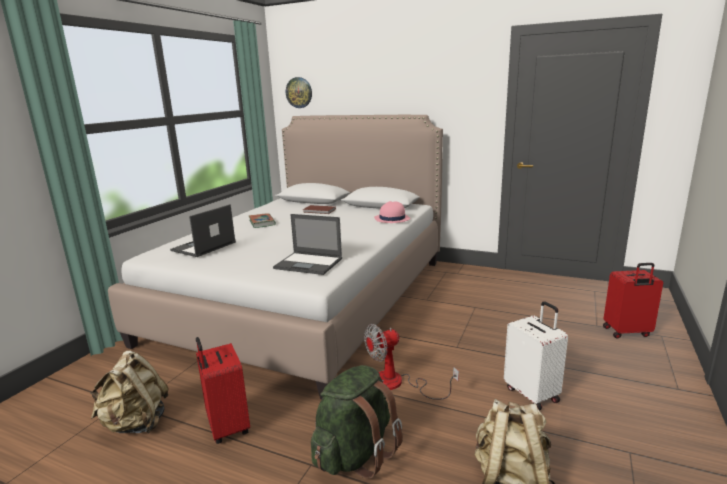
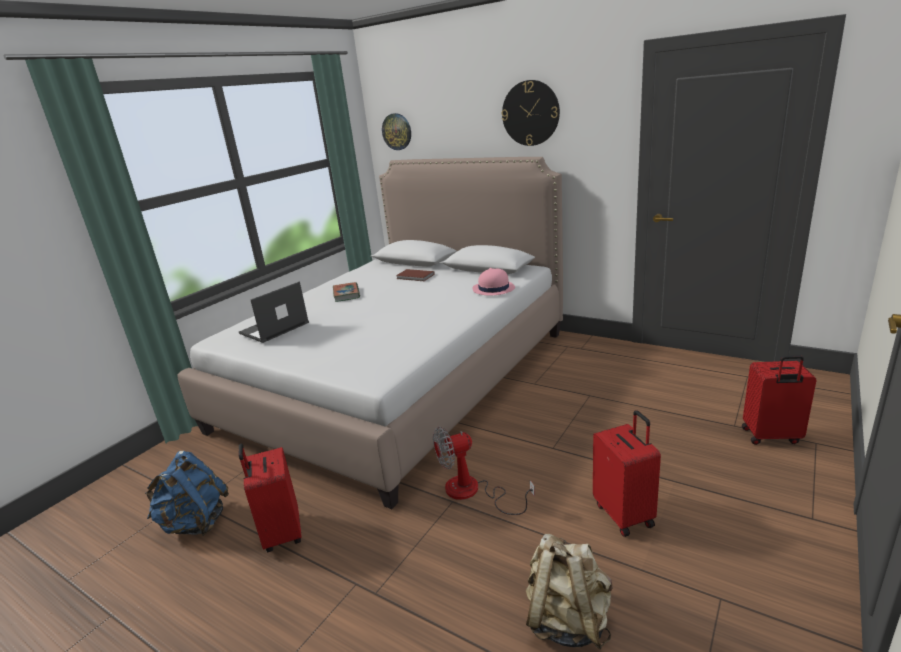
camera: 10 degrees right, 5 degrees up
beige backpack [90,350,169,433] -> blue backpack [145,451,229,536]
laptop [273,214,342,275] -> none
green backpack [311,365,403,479] -> none
white suitcase [504,301,568,410] -> red suitcase [593,410,661,537]
none -> wall clock [502,80,560,146]

